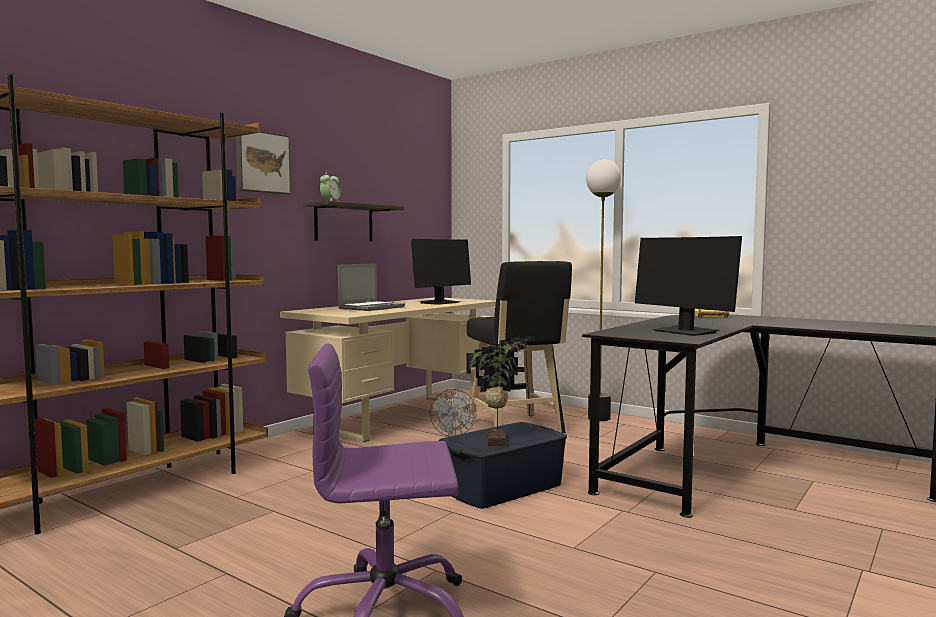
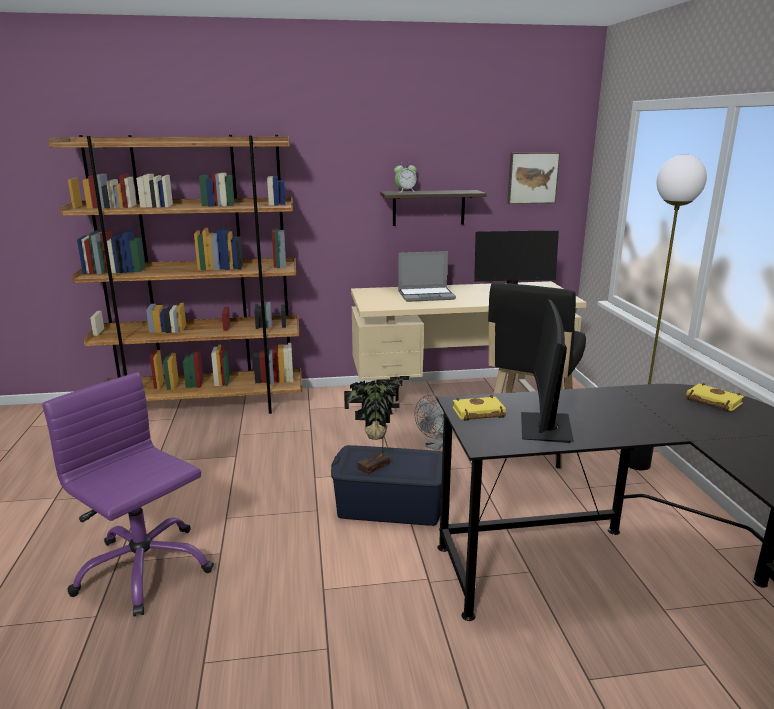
camera: 45 degrees right, 15 degrees up
picture [236,131,291,194] -> picture moved to [507,152,560,204]
none -> yellow book [453,395,506,421]

